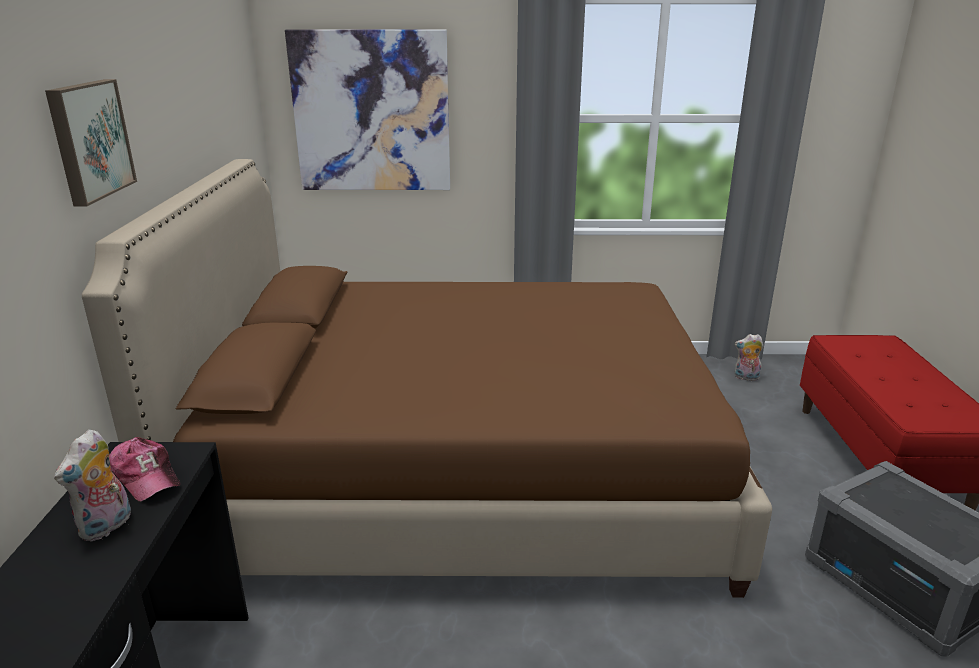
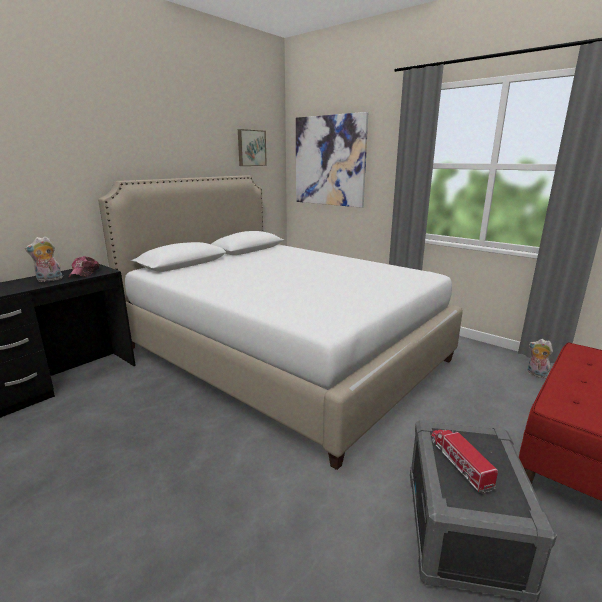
camera: 40 degrees right, 5 degrees down
picture [45,79,137,206] -> picture moved to [238,129,267,166]
brown bed [82,159,772,598] -> white bed [98,175,463,470]
none -> toy truck [431,429,498,493]

